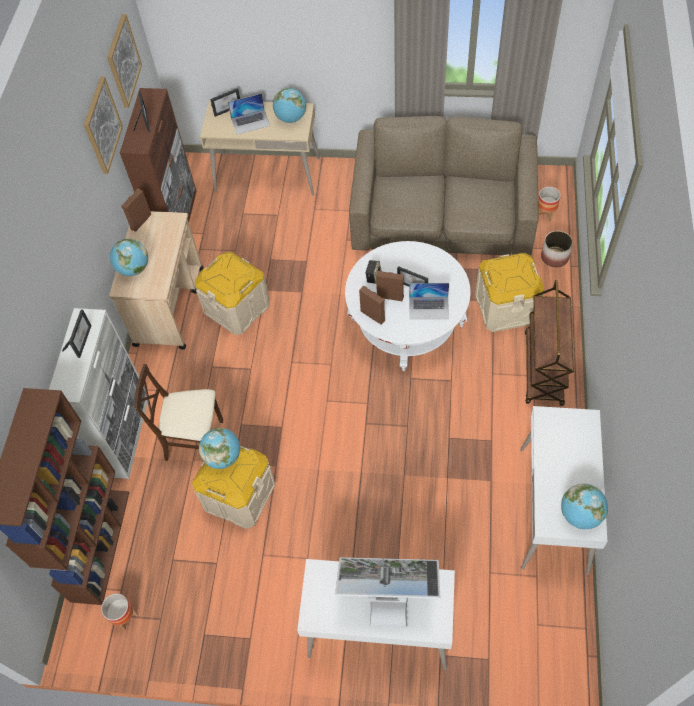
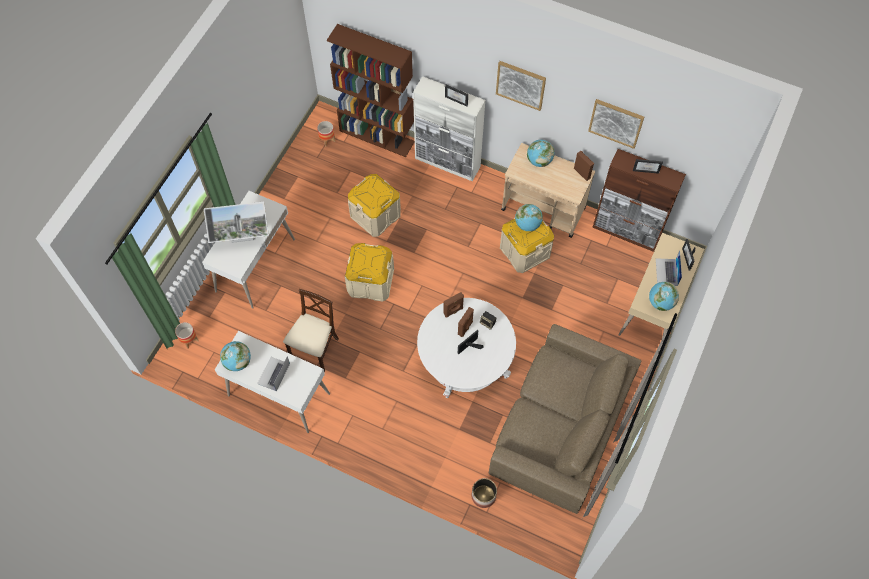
camera: 105 degrees right, 5 degrees up
picture [107,14,142,108] -> picture moved to [496,61,546,111]
beige chair [134,364,223,461] -> beige chair moved to [283,289,339,372]
globe [199,428,240,469] -> globe moved to [515,204,543,231]
monitor [335,557,440,628] -> monitor turned 60 degrees clockwise [204,202,269,243]
laptop [409,283,449,319] -> laptop moved to [257,356,290,391]
beige storage box [475,253,544,332] -> beige storage box moved to [345,243,394,302]
brown cart [525,280,574,406] -> none
planter [538,187,561,222] -> planter moved to [175,322,199,349]

